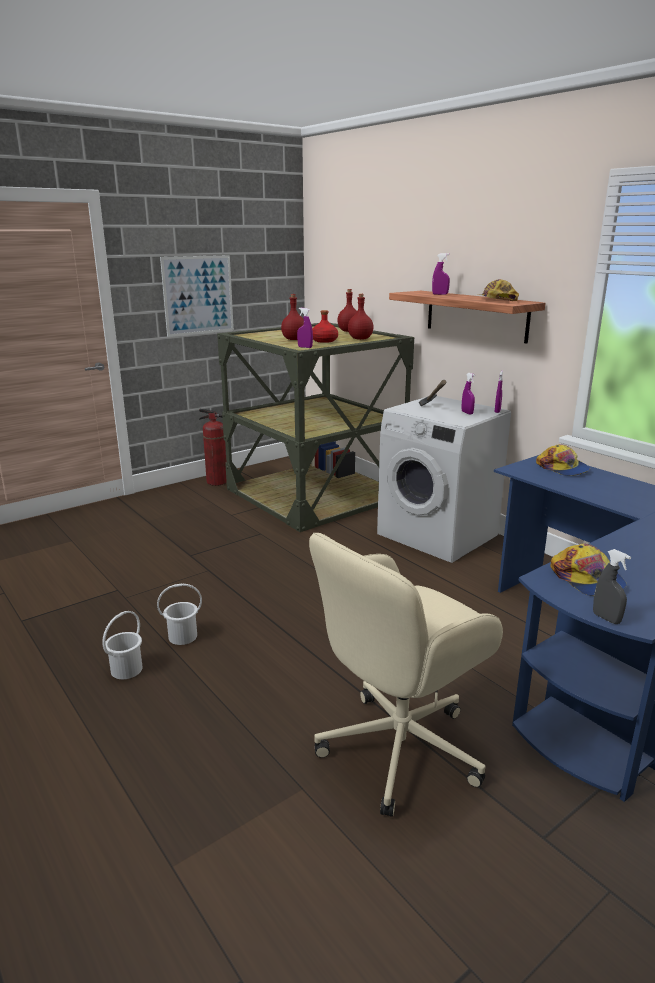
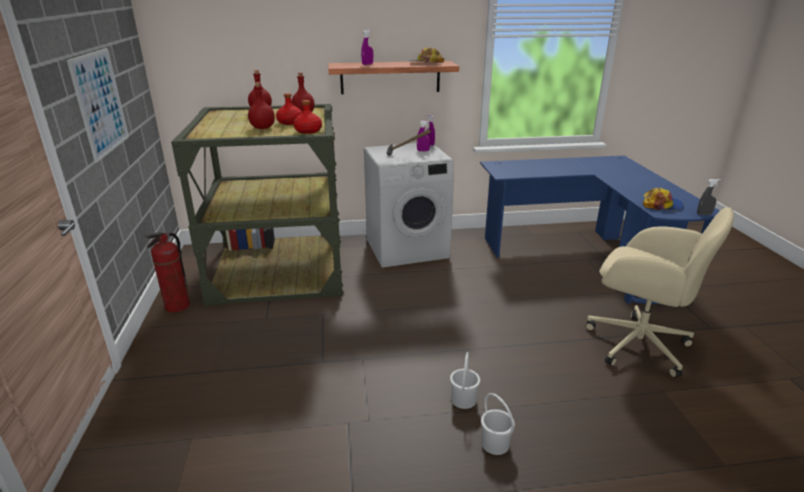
camera: 60 degrees left, 5 degrees up
purple spray bottle [297,308,313,348] -> red bottle [293,100,322,134]
beige office chair [309,533,503,817] -> beige office chair turned 45 degrees counterclockwise [586,207,734,377]
cap [536,444,590,476] -> none

